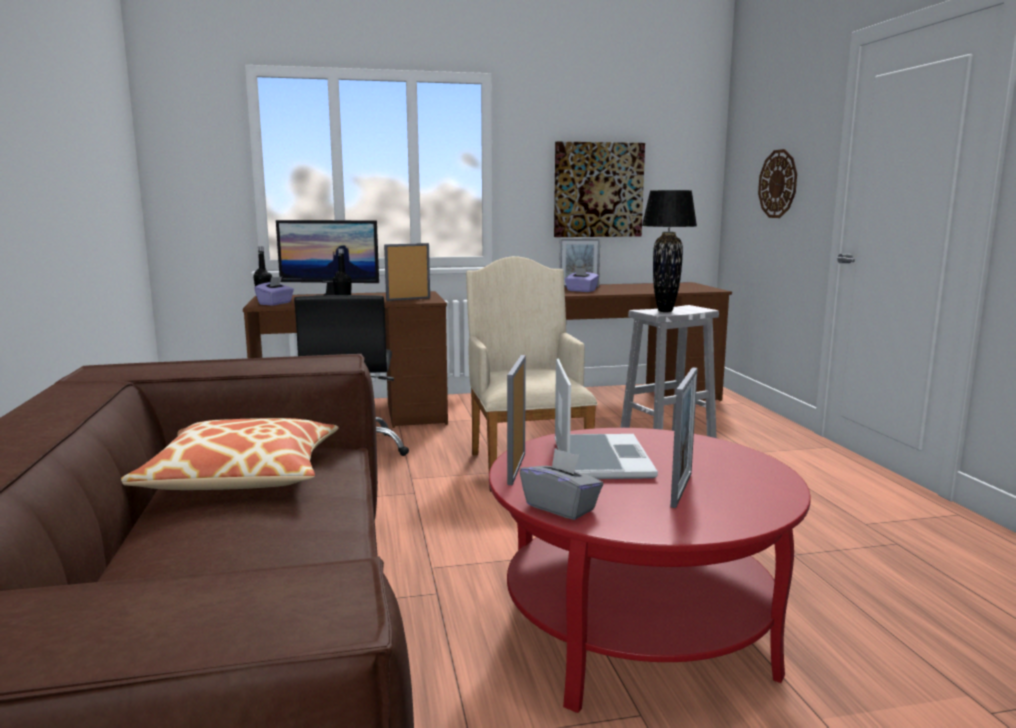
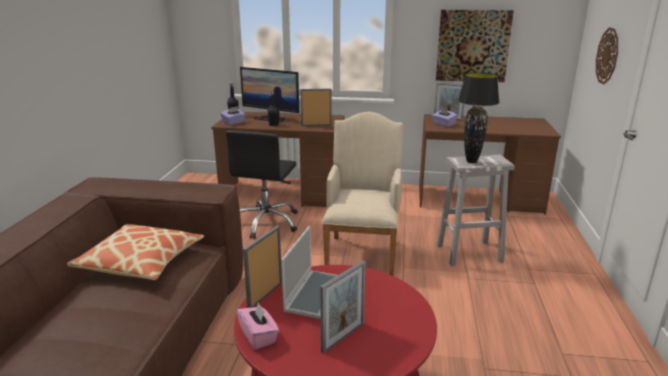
camera: 20 degrees right, 10 degrees up
grey tissue box [520,448,603,520] -> pink tissue box [237,302,279,350]

